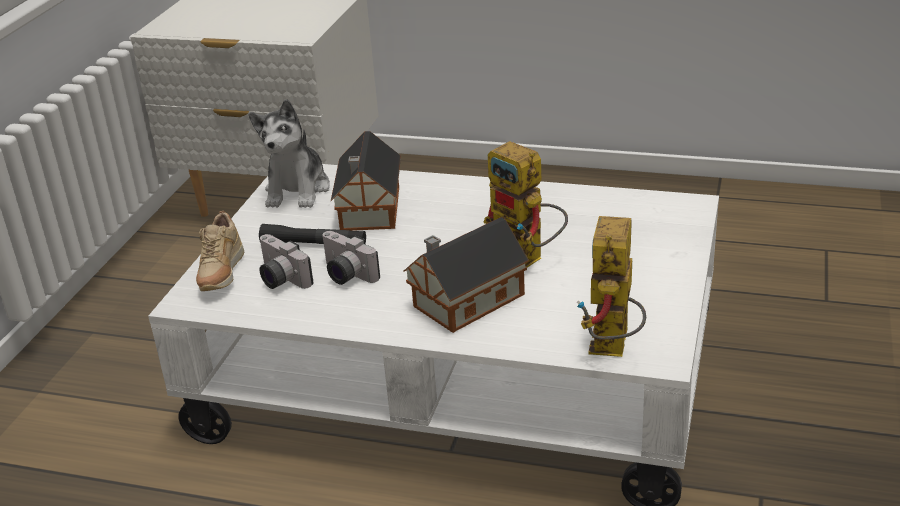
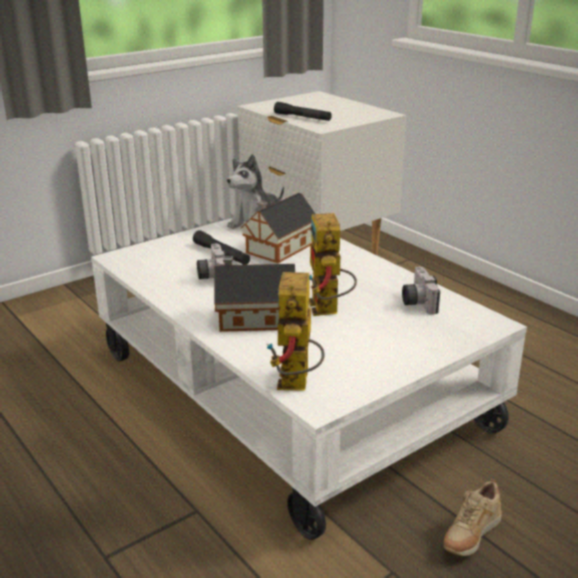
camera: 35 degrees right, 5 degrees down
beige shoe [196,211,244,291] -> beige shoe moved to [444,479,501,556]
camera [259,234,314,289] -> camera moved to [402,267,440,315]
toy robot [577,216,646,357] -> toy robot turned 45 degrees counterclockwise [266,272,325,391]
none -> black flashlight [274,102,332,121]

